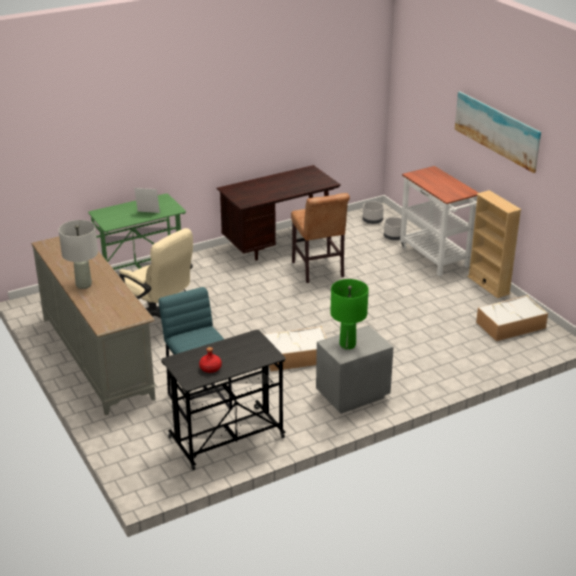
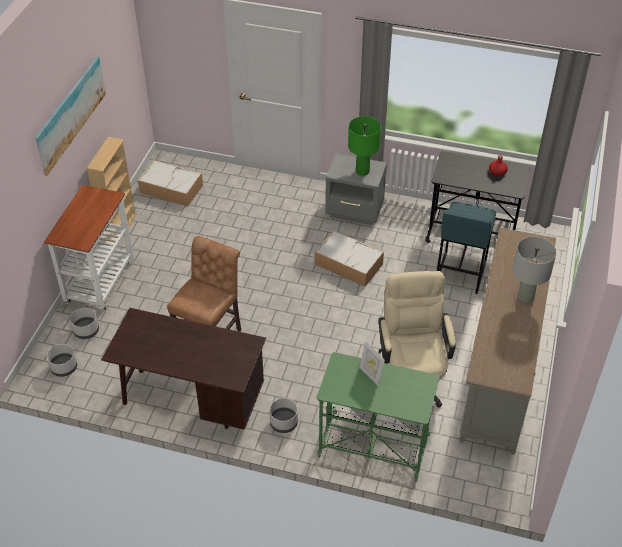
camera: 135 degrees left, 15 degrees up
none -> grey planter [269,398,298,433]

